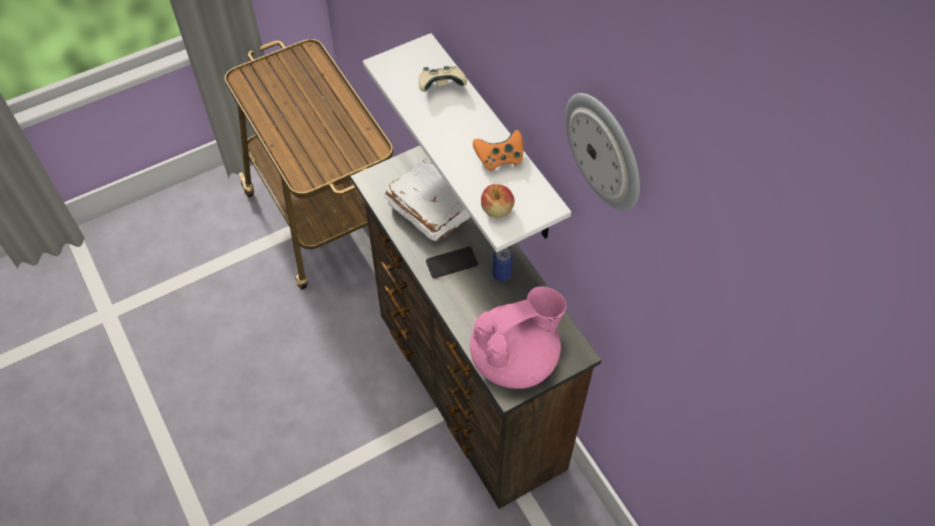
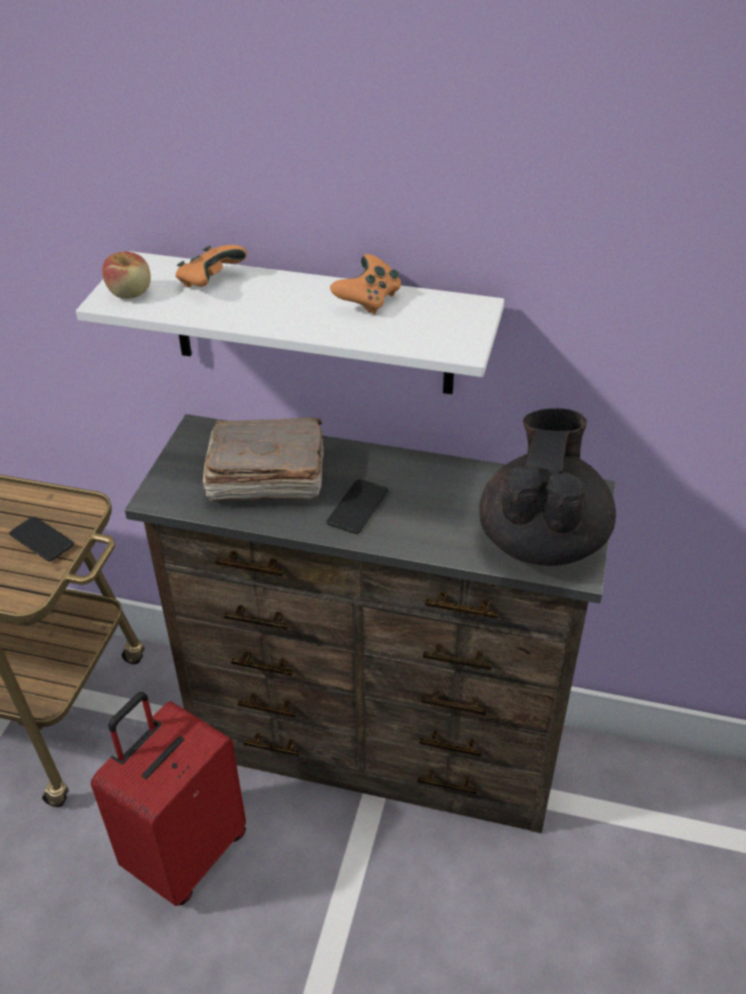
camera: 45 degrees left, 15 degrees down
white book [385,159,471,241] -> brown book [203,417,324,501]
beige game controller [419,66,467,92] -> orange game controller [175,245,247,288]
pink teapot [470,286,567,389] -> black teapot [479,408,616,566]
apple [481,184,515,218] -> apple moved to [102,251,151,299]
can [493,248,513,281] -> none
wall clock [565,93,640,211] -> none
none -> phone [9,517,74,561]
none -> red suitcase [91,692,246,906]

